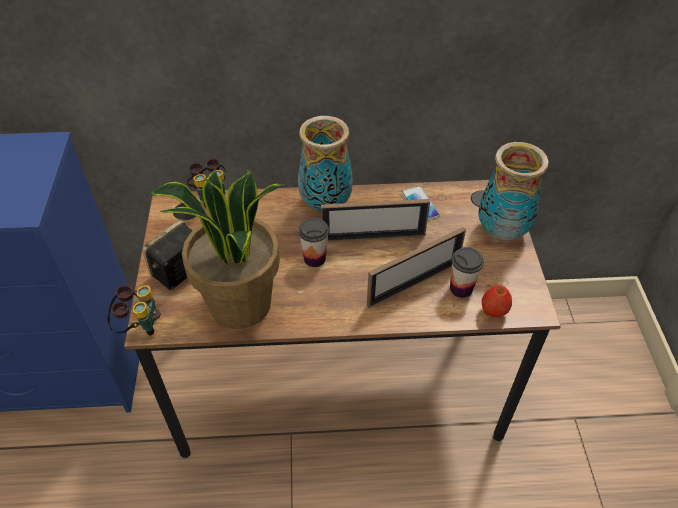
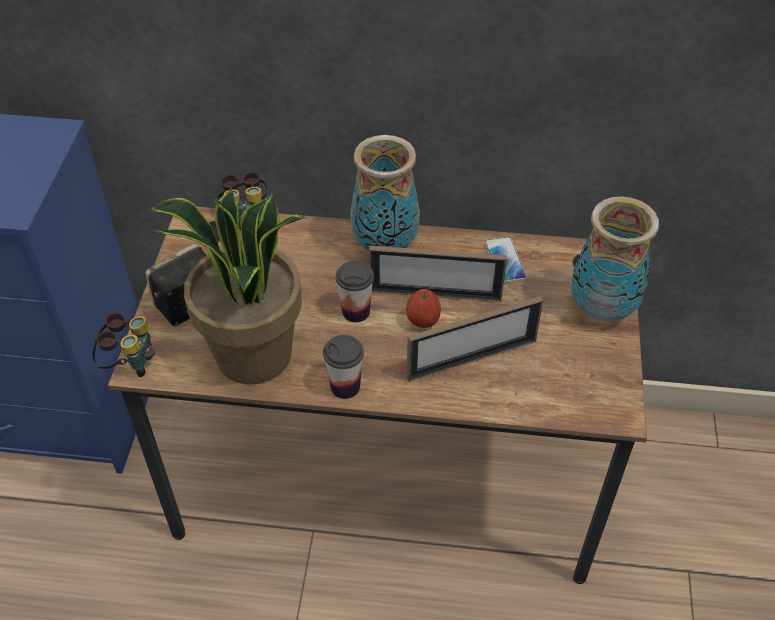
camera: 10 degrees right, 0 degrees up
cup [450,247,484,298] -> cup moved to [323,335,364,399]
apple [482,285,512,317] -> apple moved to [406,289,441,328]

